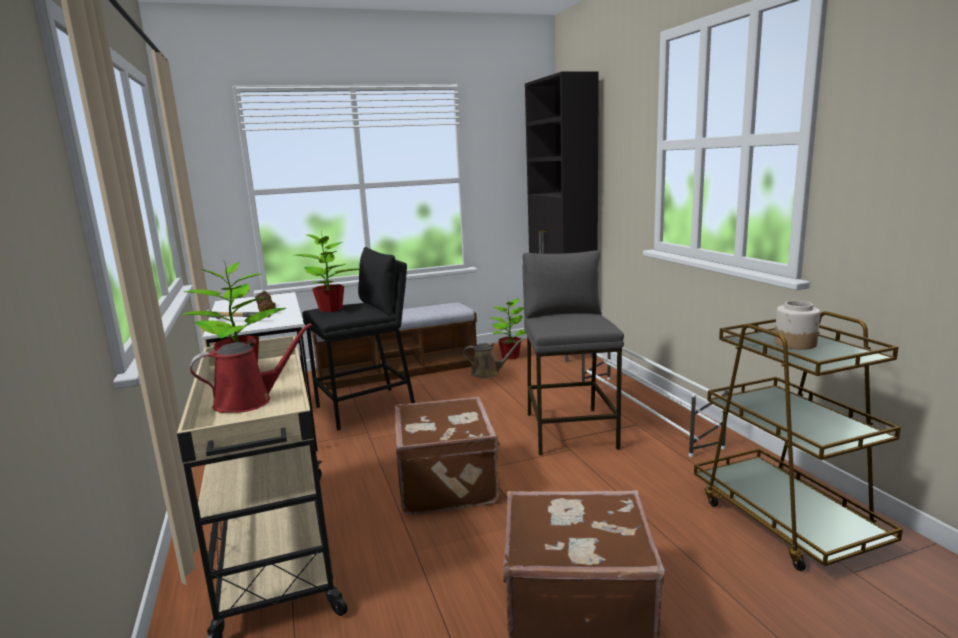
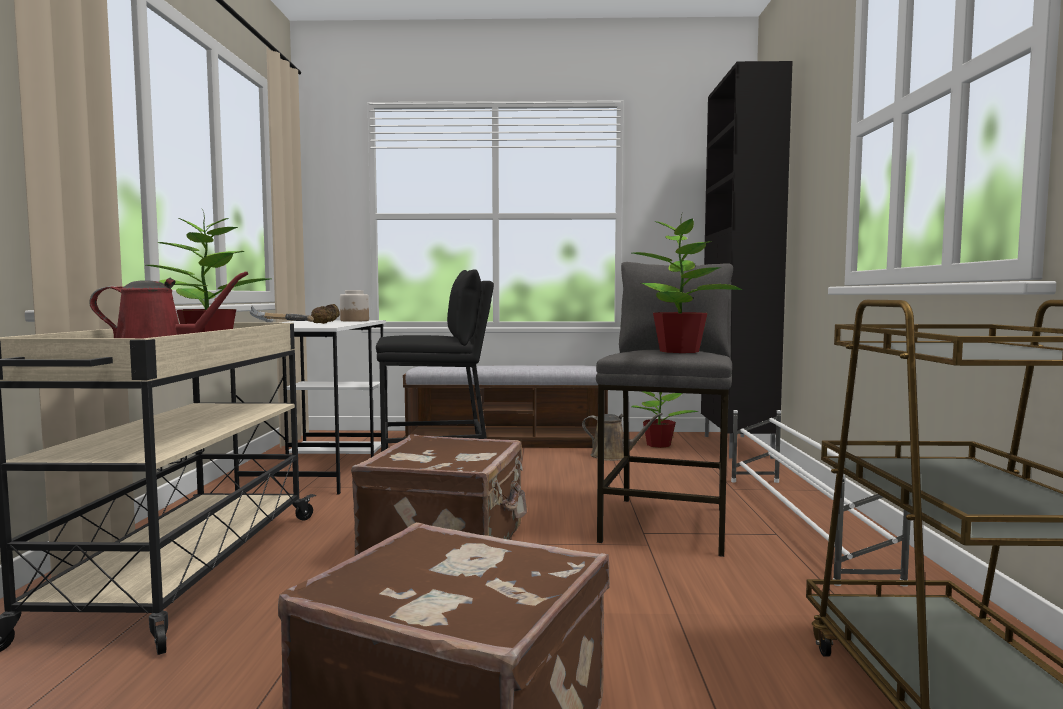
camera: 20 degrees right, 10 degrees down
potted plant [295,231,363,312] -> potted plant moved to [633,213,742,353]
jar [774,301,820,350] -> jar moved to [340,290,369,322]

